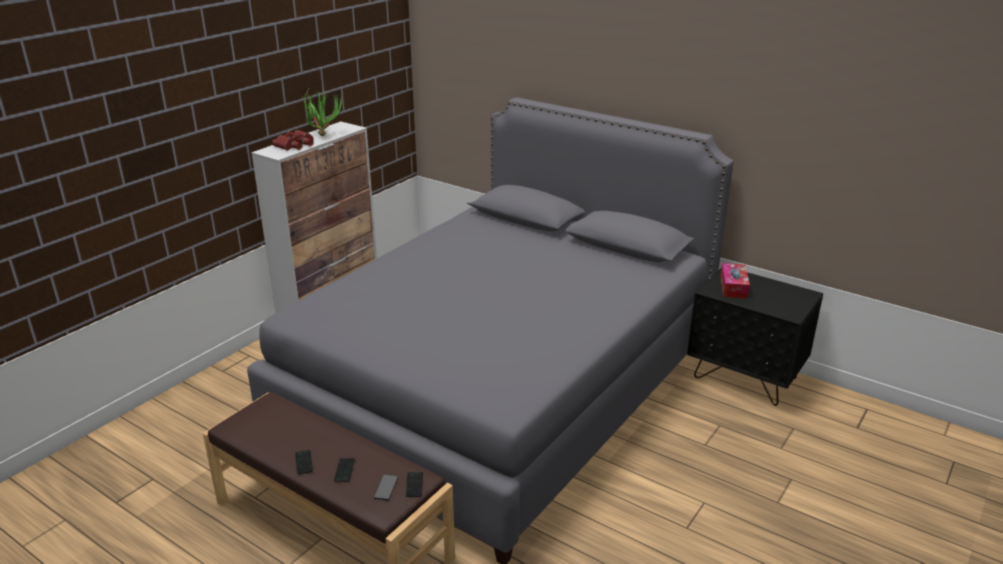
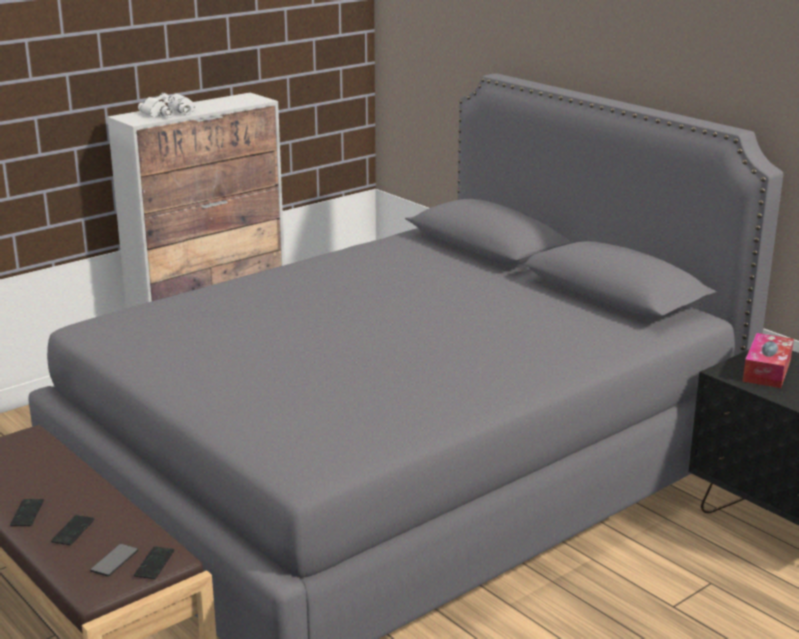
camera: 15 degrees right, 5 degrees down
red binoculars [272,130,314,150] -> white binoculars [138,93,195,118]
potted plant [303,89,343,136] -> none

